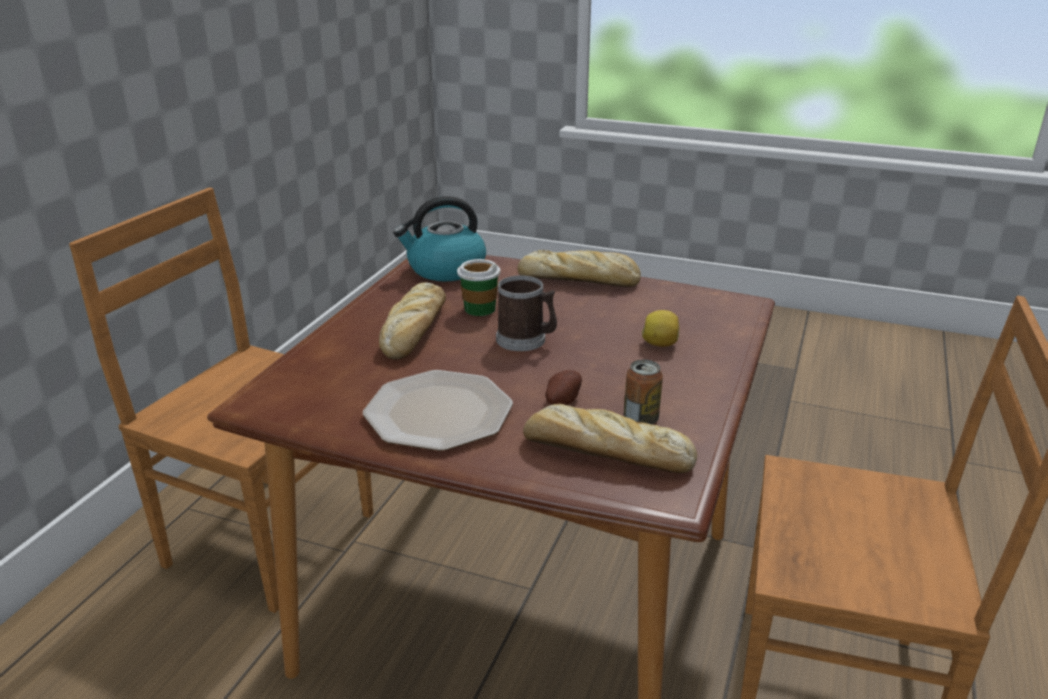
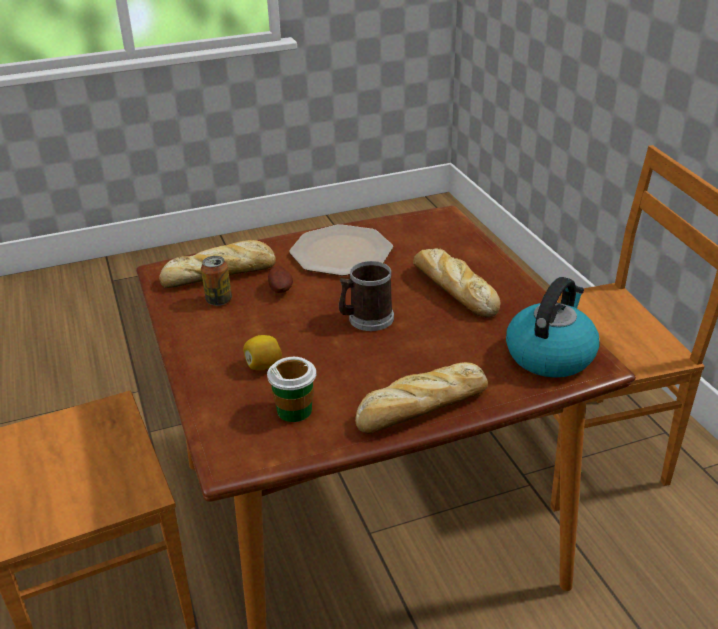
camera: 140 degrees right, 5 degrees up
cup [457,259,500,316] -> cup moved to [267,357,316,422]

